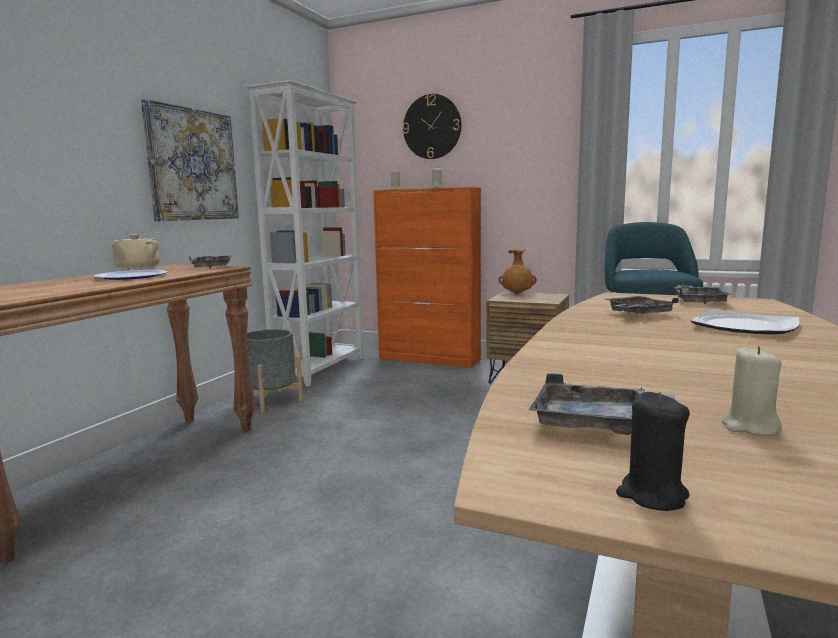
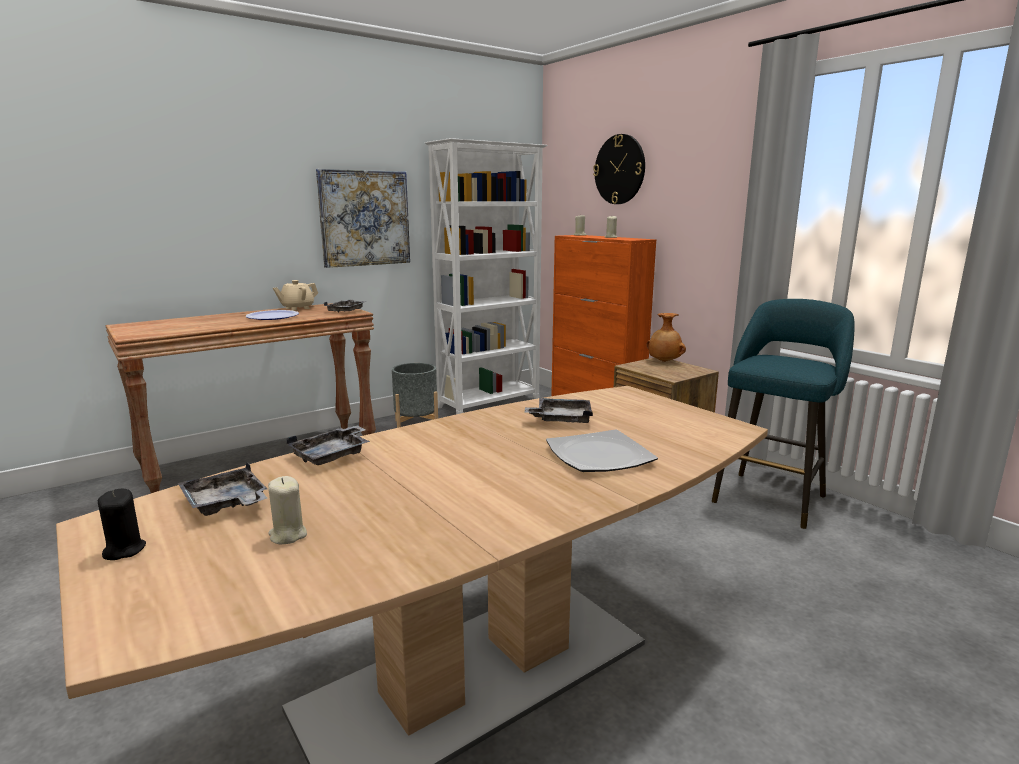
camera: 30 degrees right, 5 degrees up
grey tray [675,285,731,304] -> grey tray moved to [286,425,370,465]

